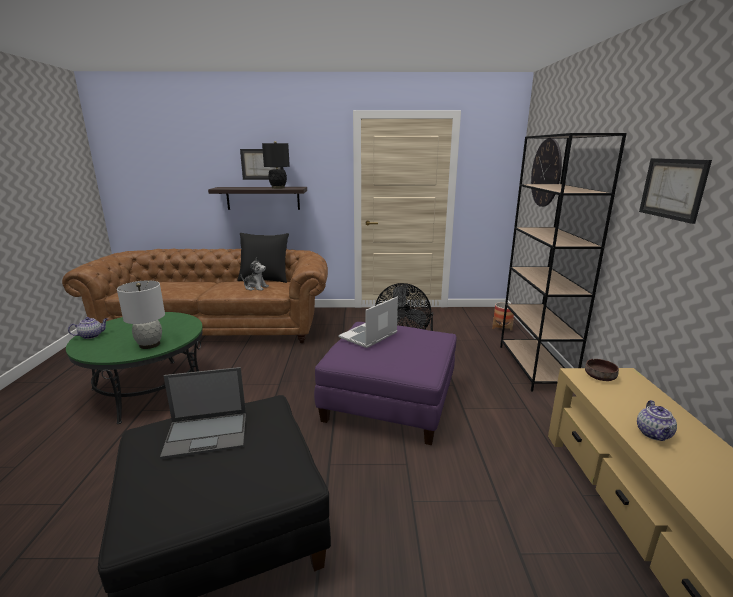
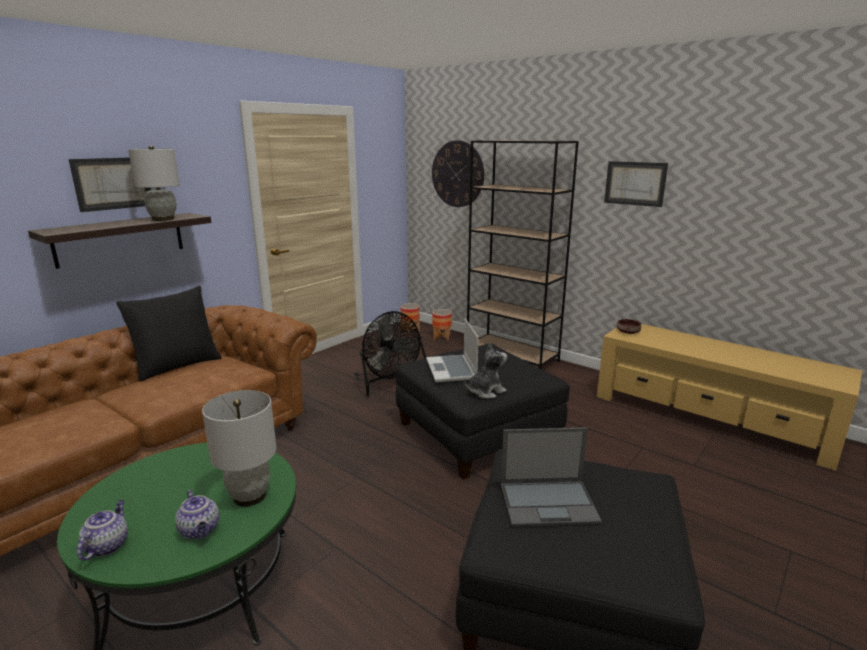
camera: 50 degrees left, 0 degrees up
laptop [160,367,246,459] -> laptop turned 60 degrees clockwise [501,427,602,526]
plush toy [241,257,269,291] -> plush toy moved to [464,343,507,399]
black table lamp [262,141,290,189] -> white table lamp [128,145,180,221]
purple ottoman [314,322,457,445] -> black ottoman [396,344,570,479]
teapot [637,400,677,441] -> teapot moved to [175,490,219,539]
none -> planter [401,303,420,333]

